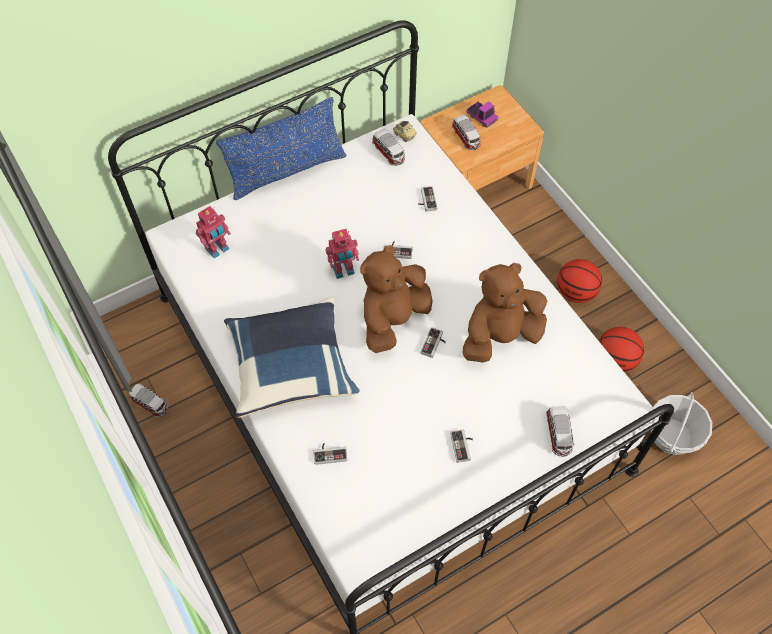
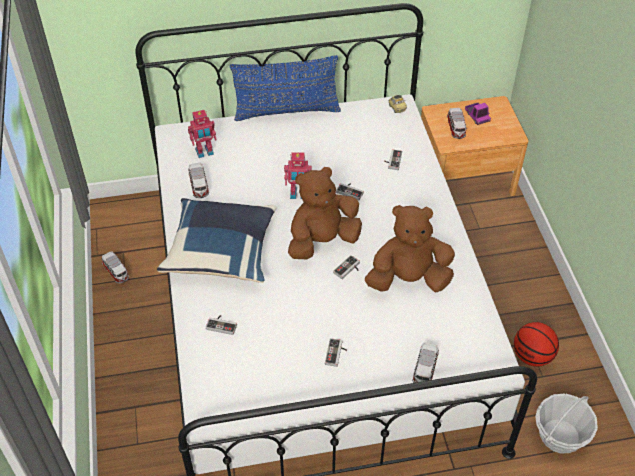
camera: 20 degrees right, 10 degrees down
toy car [372,129,405,166] -> toy car moved to [188,163,209,198]
basketball [557,259,602,303] -> none

